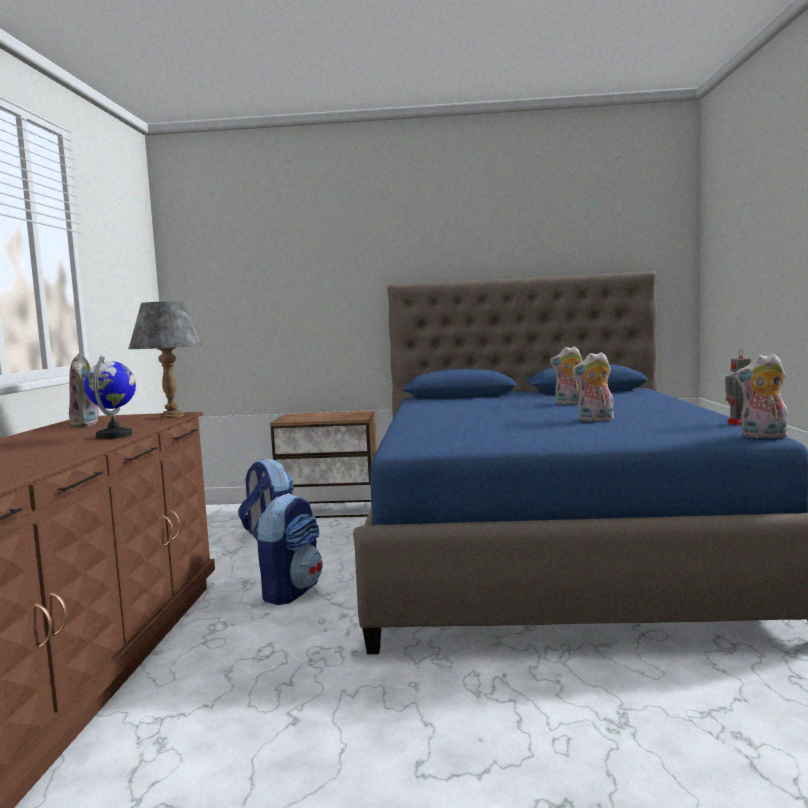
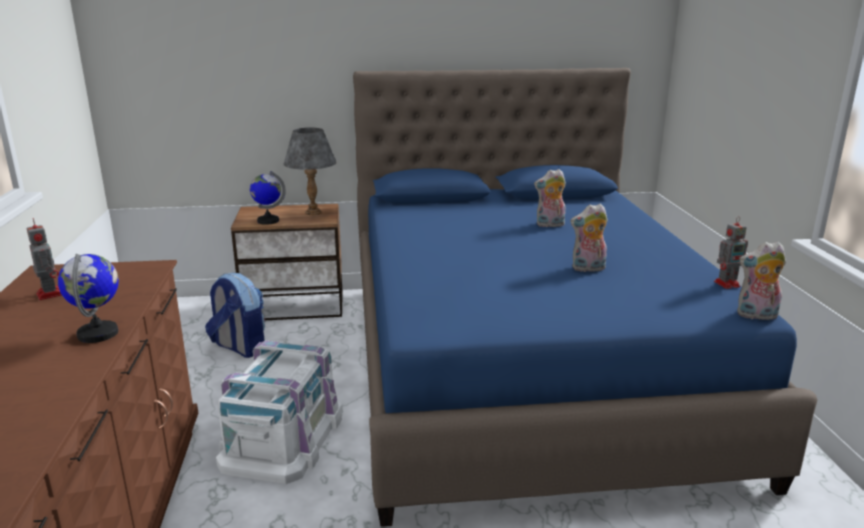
camera: 10 degrees left, 15 degrees up
plush toy [69,353,99,427] -> toy robot [27,218,62,300]
grey table lamp [129,301,203,418] -> grey table lamp moved to [284,127,337,215]
backpack [253,493,323,605] -> white storage box [216,340,343,484]
none -> globe [250,171,286,225]

